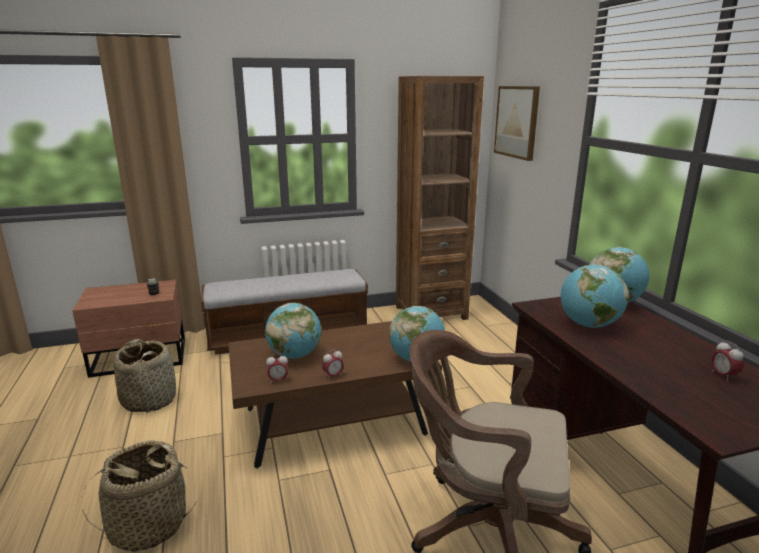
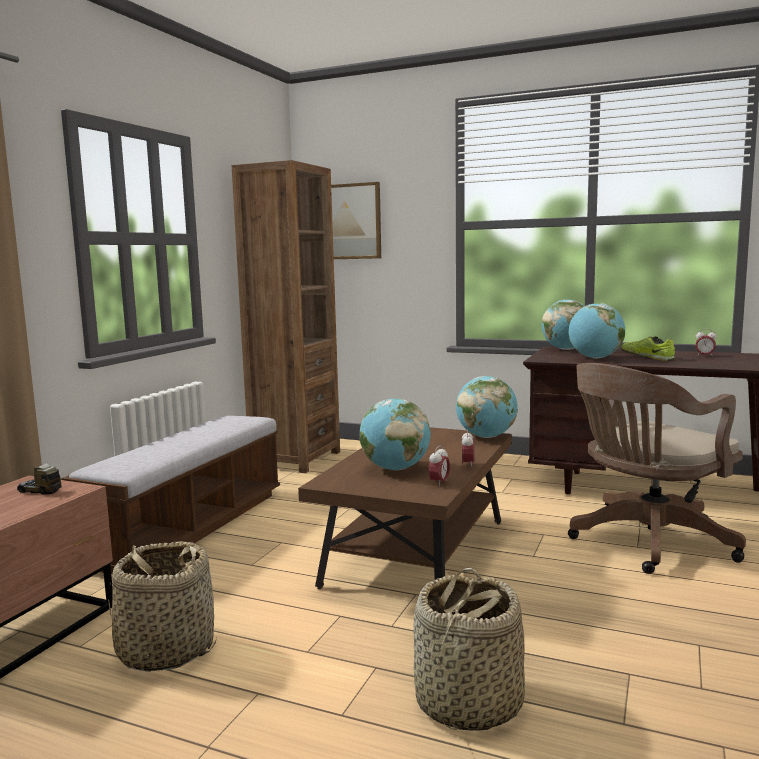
camera: 50 degrees left, 10 degrees down
none -> shoe [621,336,675,361]

